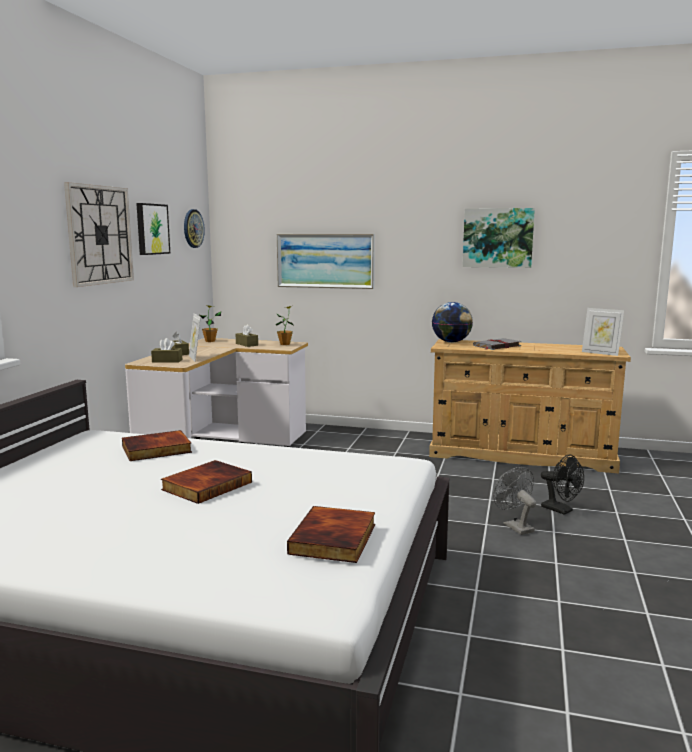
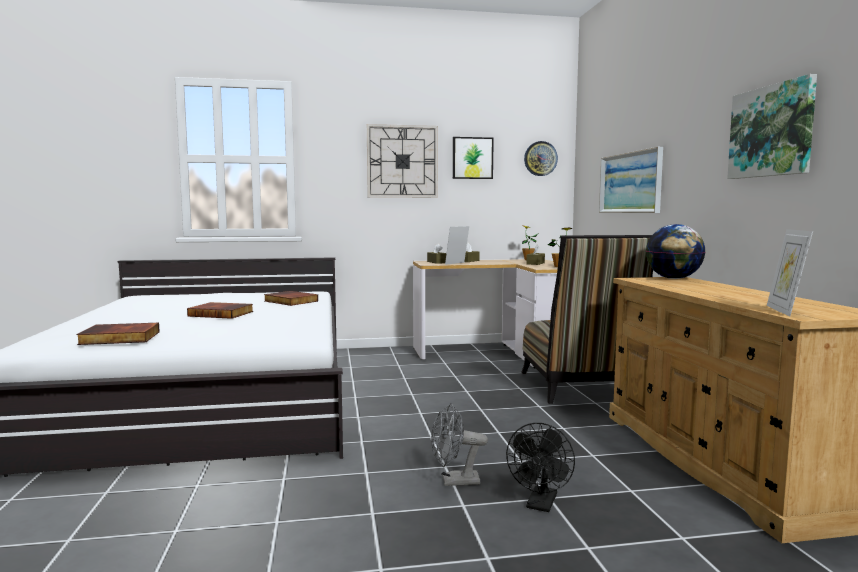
camera: 65 degrees right, 5 degrees down
grey book [473,338,521,350] -> none
grey fan [493,467,536,535] -> grey fan turned 135 degrees counterclockwise [431,403,488,486]
none -> chair [521,235,653,404]

